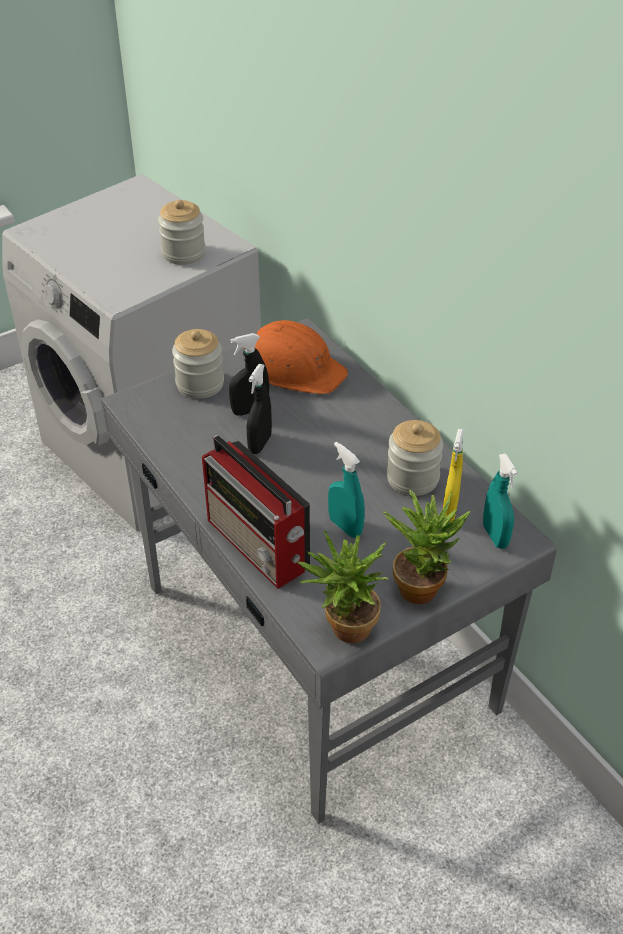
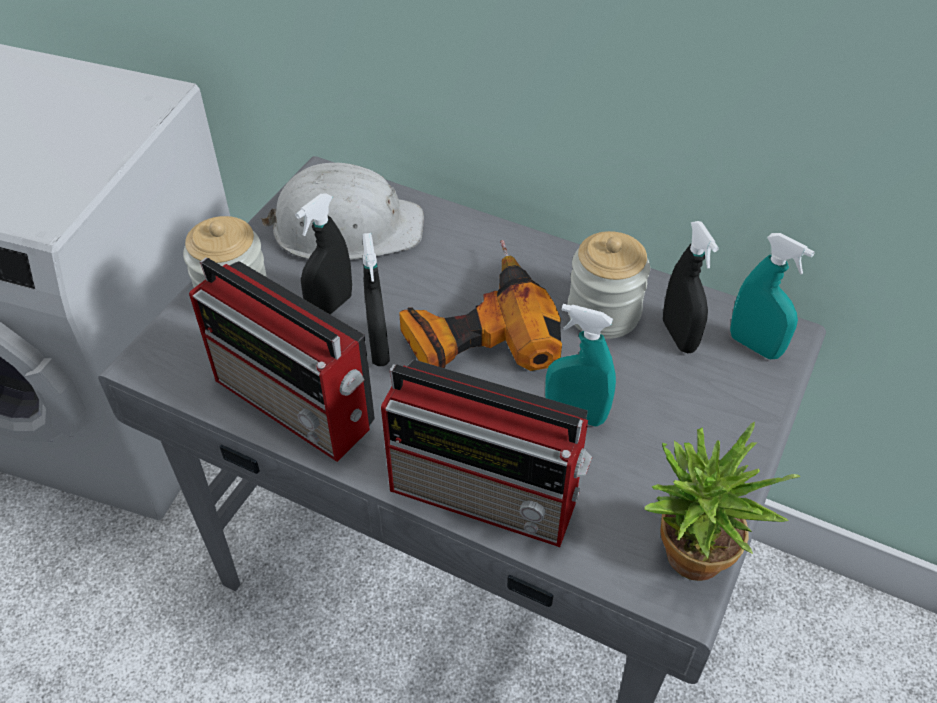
camera: 30 degrees left, 5 degrees up
jar [158,200,206,265] -> none
orange hard hat [243,320,348,395] -> white hard hat [260,163,424,260]
potted plant [382,490,470,604] -> none
yellow spray bottle [443,429,464,523] -> black spray bottle [663,221,719,353]
none -> radio [189,258,375,462]
none -> power drill [399,240,562,371]

